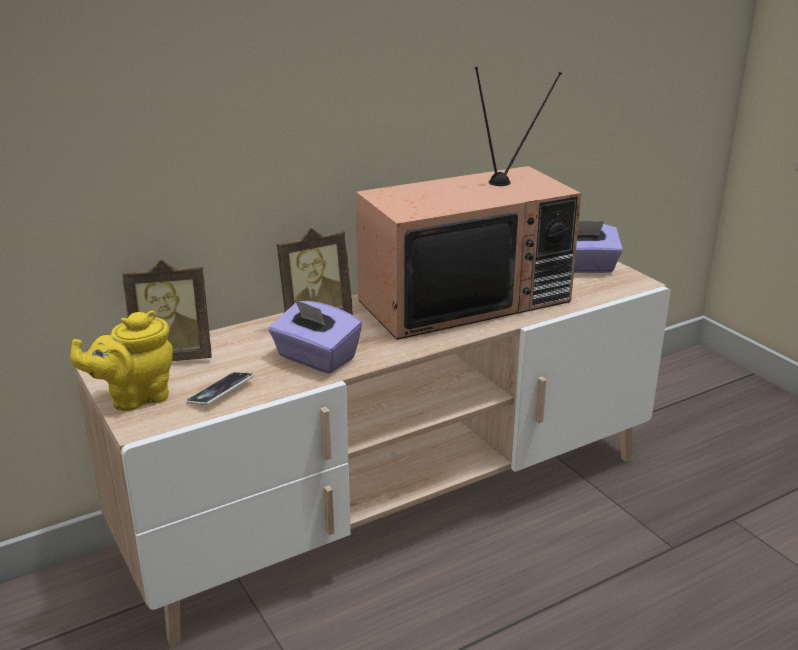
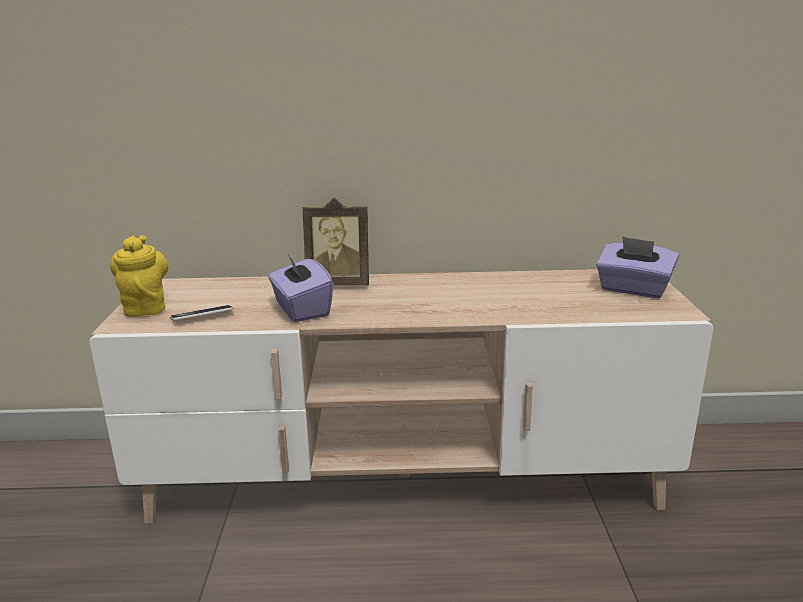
camera: 30 degrees right, 5 degrees down
yellow teapot [70,311,173,411] -> yellow teapot turned 75 degrees clockwise [110,235,168,317]
picture frame [122,259,212,361] -> none
television [356,66,581,340] -> none

